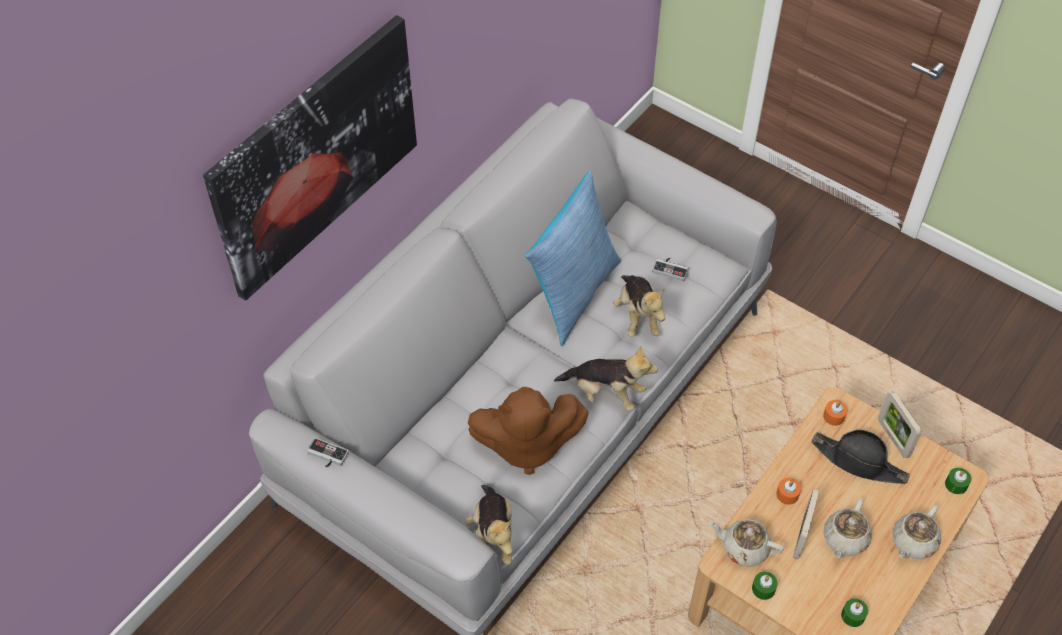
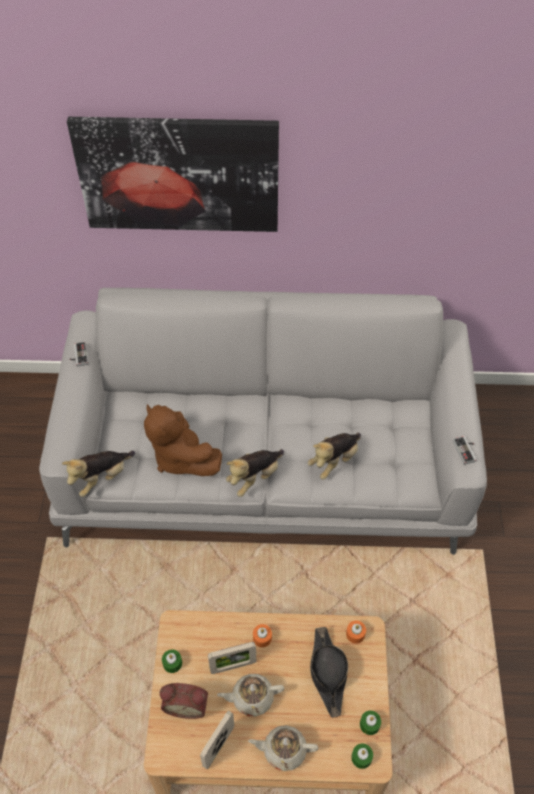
camera: 55 degrees right, 0 degrees up
pillow [525,171,622,346] -> none
plush toy [554,345,658,411] -> plush toy turned 60 degrees clockwise [226,449,284,497]
game controller [652,258,689,281] -> game controller moved to [453,436,477,465]
beige teapot [709,519,784,567] -> none
green candle [841,598,868,627] -> green candle moved to [360,710,381,735]
picture frame [878,391,921,458] -> picture frame moved to [200,710,234,769]
none -> alarm clock [160,683,208,719]

